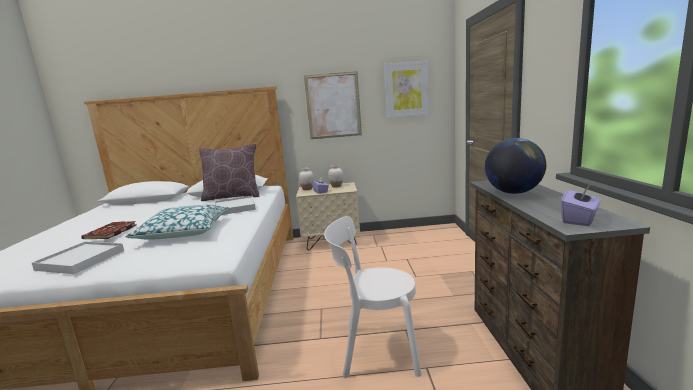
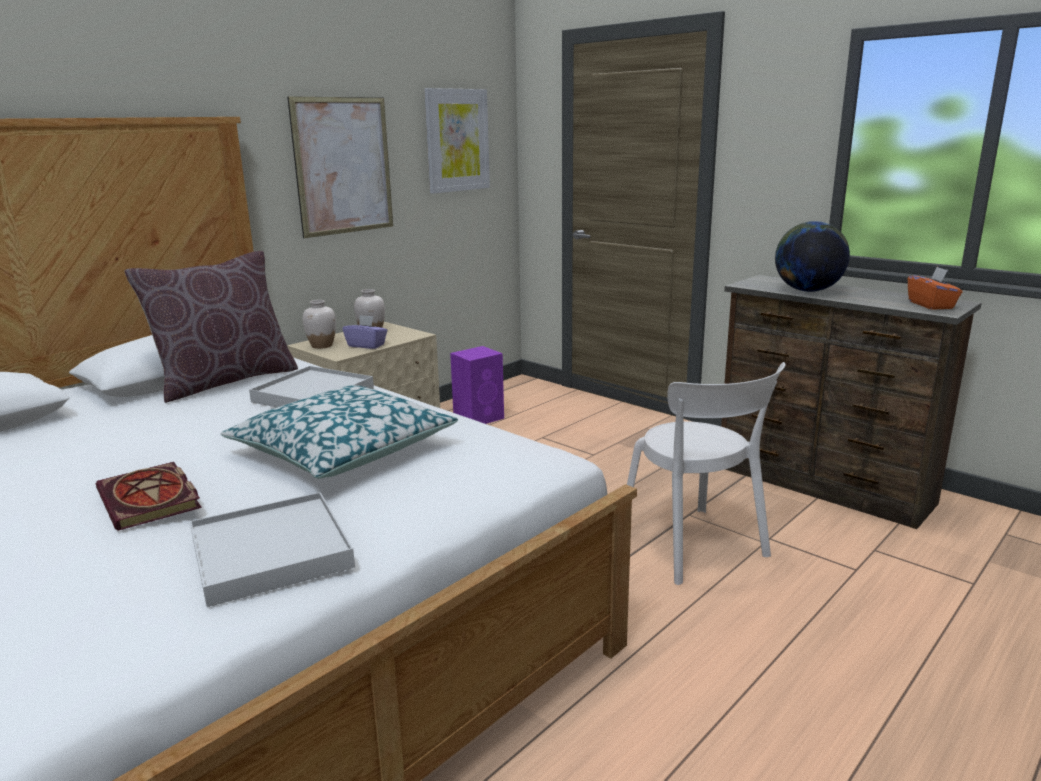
camera: 45 degrees left, 5 degrees up
white chair [324,216,422,378] -> white chair turned 75 degrees counterclockwise [627,362,785,585]
purple tissue box [561,185,601,226] -> orange tissue box [908,267,962,310]
none -> purple speaker [450,346,504,424]

